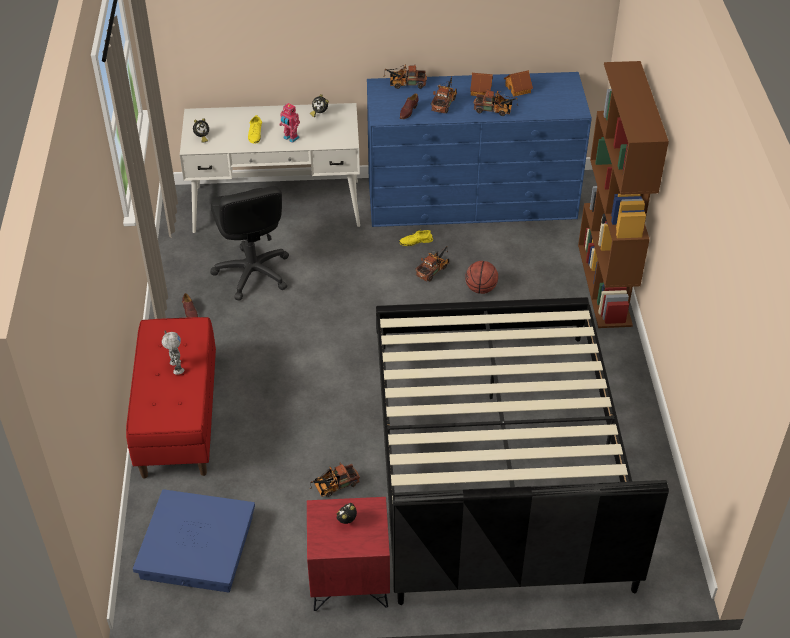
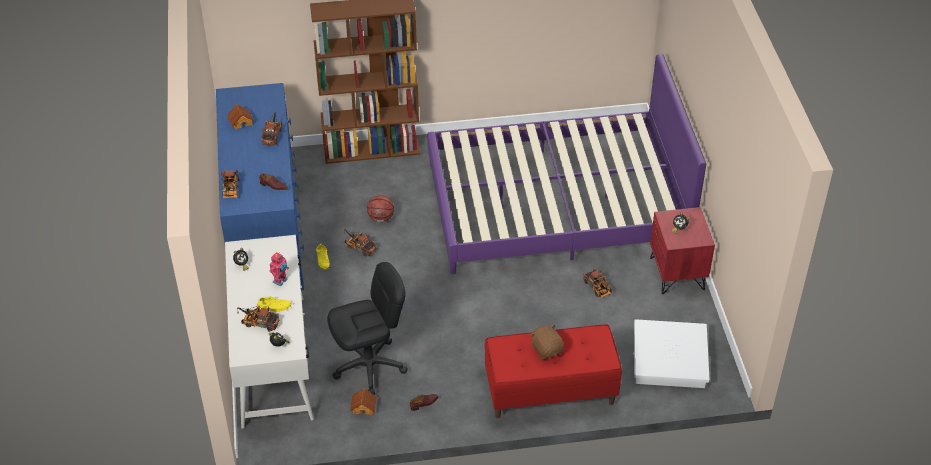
camera: 95 degrees left, 0 degrees up
blue storage box [133,489,255,592] -> white storage box [633,319,709,388]
toy robot [162,330,184,375] -> brown plush toy [530,325,564,360]
black bed [376,297,669,605] -> purple bed [427,54,706,274]
toy truck [431,76,457,113] -> toy truck moved to [237,306,279,331]
toy house [470,73,493,96] -> toy house moved to [350,389,377,415]

